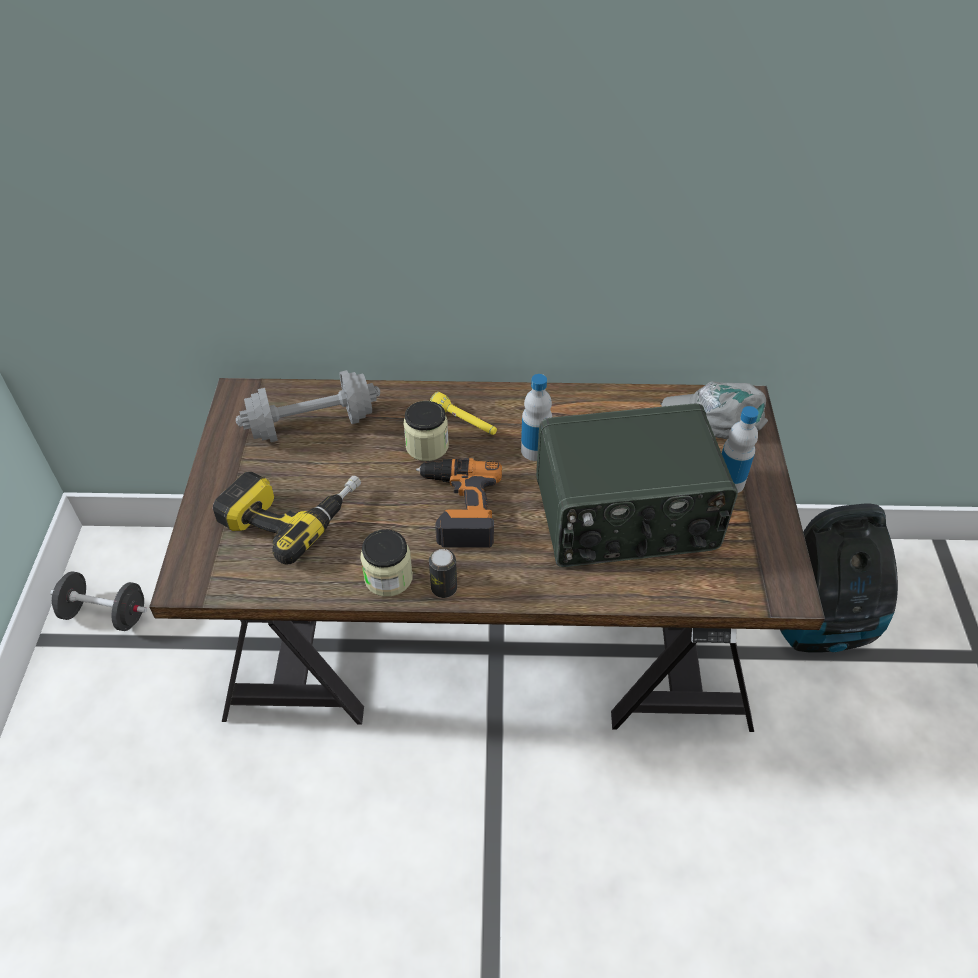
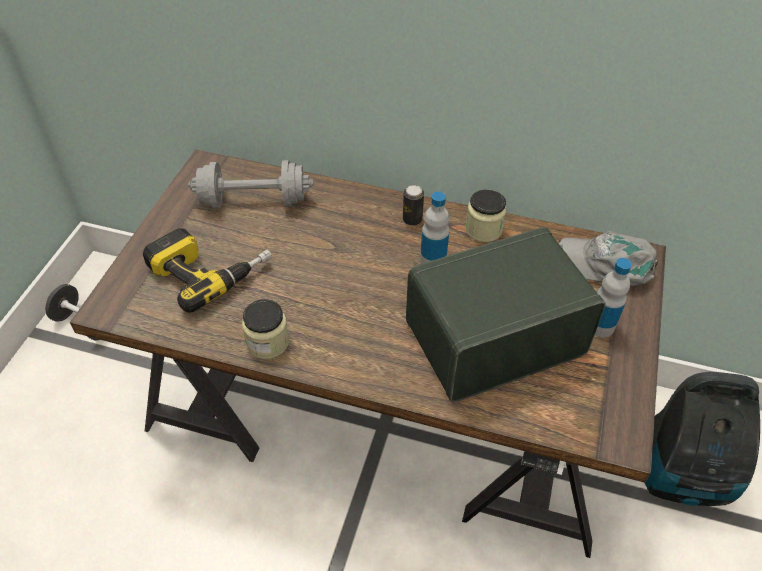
camera: 15 degrees right, 0 degrees up
jar [403,401,449,461] -> jar moved to [465,189,507,242]
power drill [416,458,502,548] -> none
can [429,549,457,598] -> can moved to [403,185,424,226]
yellow flashlight [430,392,497,435] -> none
radio [536,404,738,567] -> radio turned 150 degrees clockwise [406,227,606,402]

